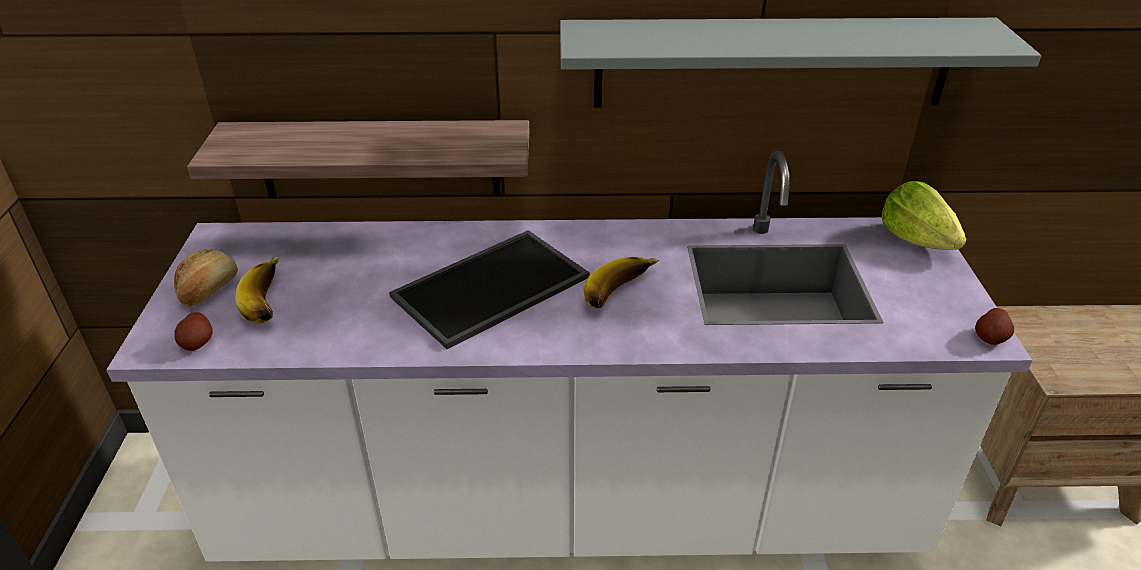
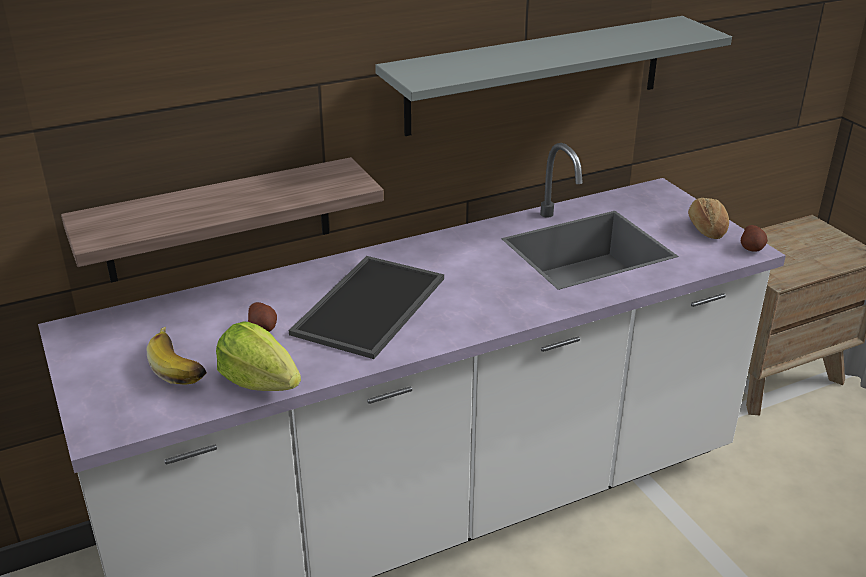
camera: 25 degrees left, 5 degrees down
bread [174,249,238,307] -> bread moved to [688,198,729,239]
potato [174,312,213,351] -> potato moved to [248,302,277,332]
banana [583,257,659,308] -> none
lettuce [882,181,967,250] -> lettuce moved to [216,321,301,391]

